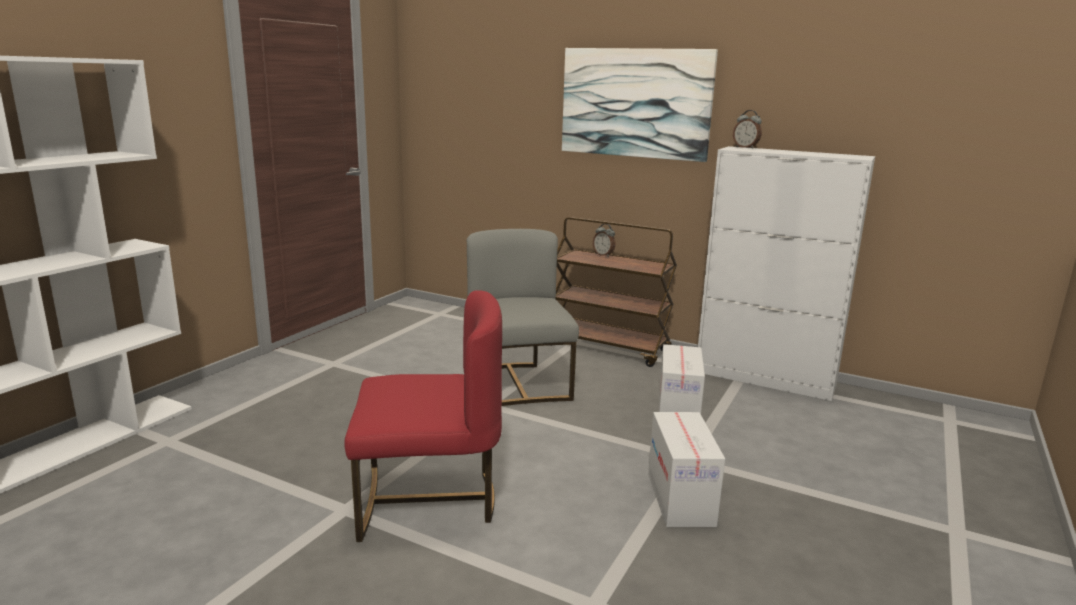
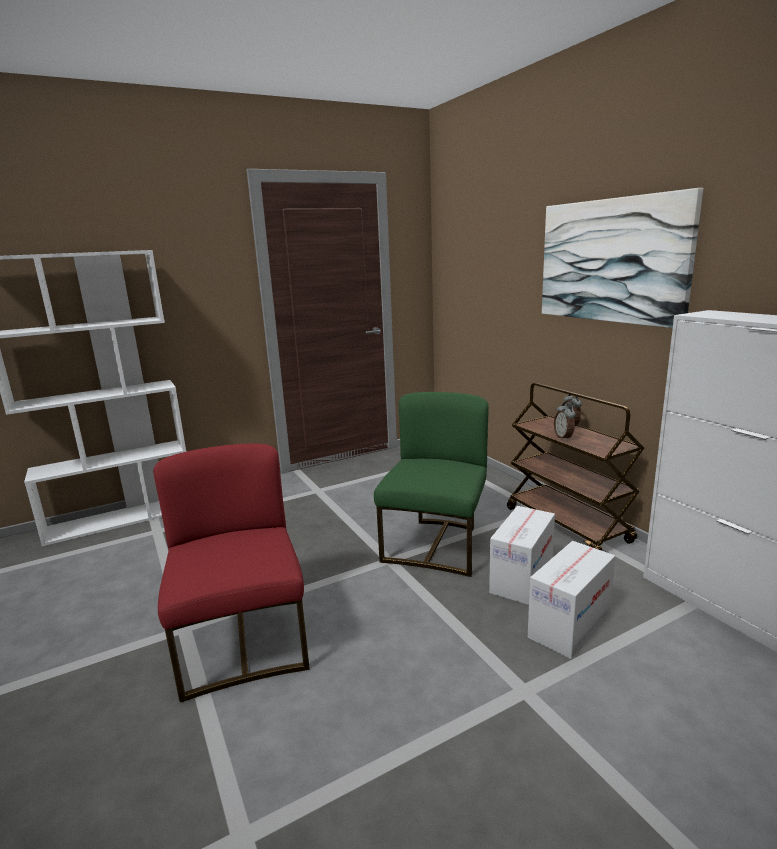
camera: 35 degrees right, 0 degrees up
red chair [344,290,502,542] -> red chair turned 135 degrees counterclockwise [153,443,310,703]
grey chair [467,229,579,406] -> green chair [374,392,489,577]
cardboard box [648,412,725,527] -> cardboard box moved to [489,506,555,605]
alarm clock [733,110,762,149] -> alarm clock moved to [554,402,576,441]

